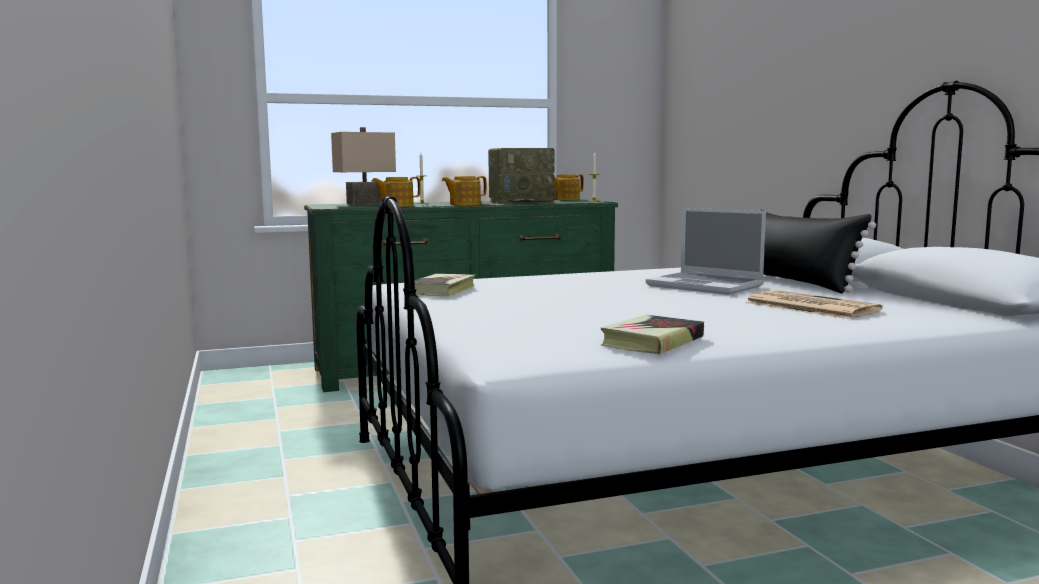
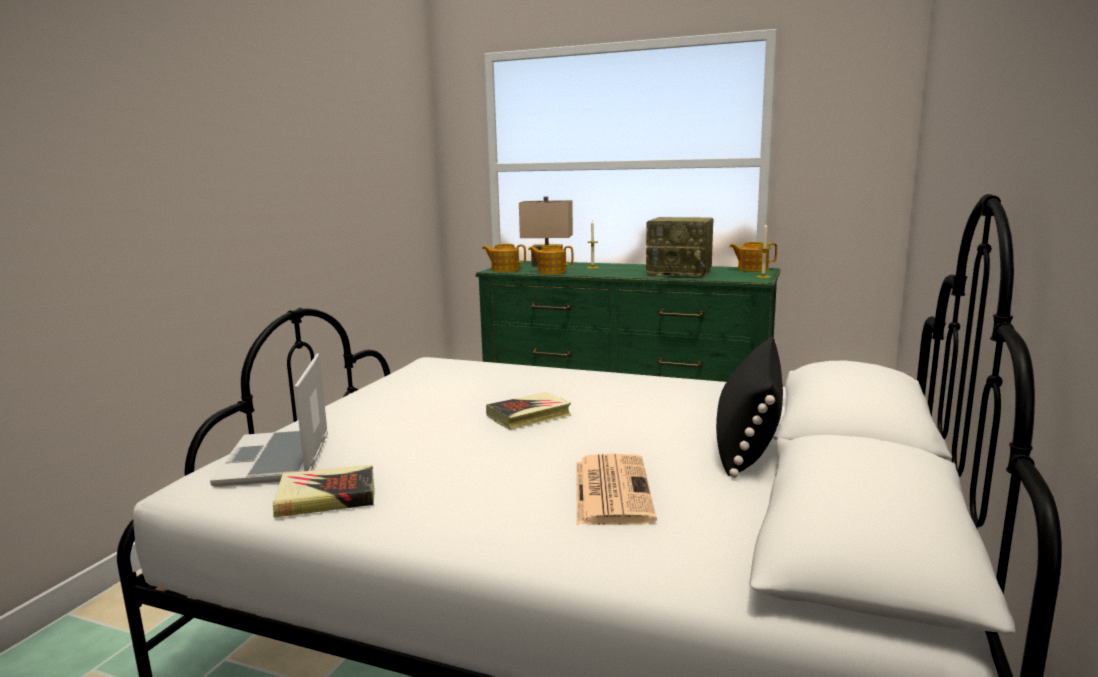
camera: 40 degrees right, 5 degrees up
book [414,274,475,296] -> book moved to [486,392,571,430]
teapot [442,176,487,205] -> teapot moved to [482,244,526,272]
laptop [646,208,766,295] -> laptop moved to [210,353,328,487]

